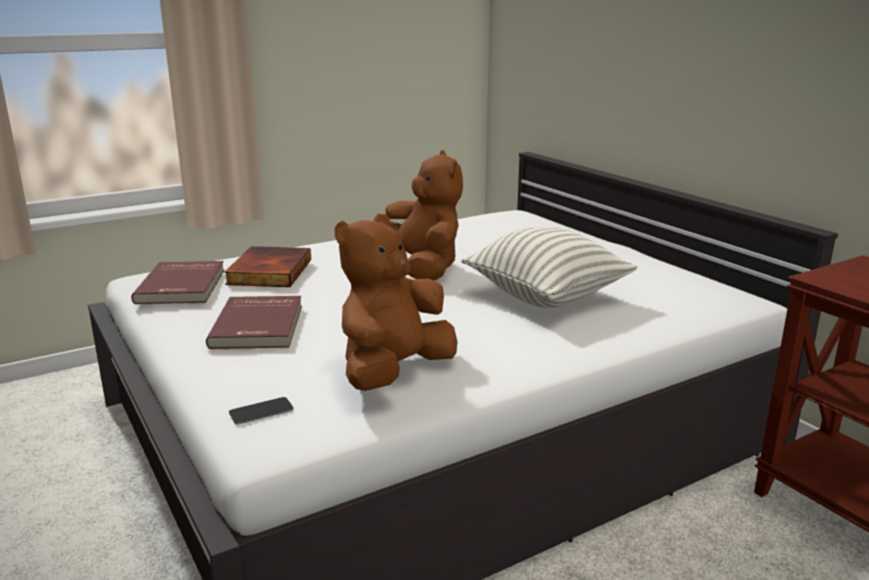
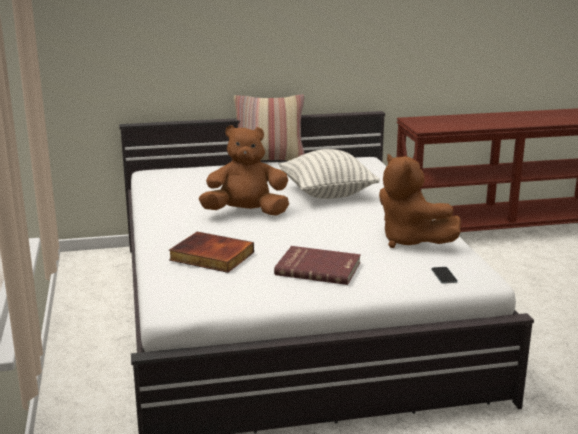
camera: 70 degrees left, 0 degrees up
red book [131,261,224,304] -> none
none -> pillow [234,94,305,161]

